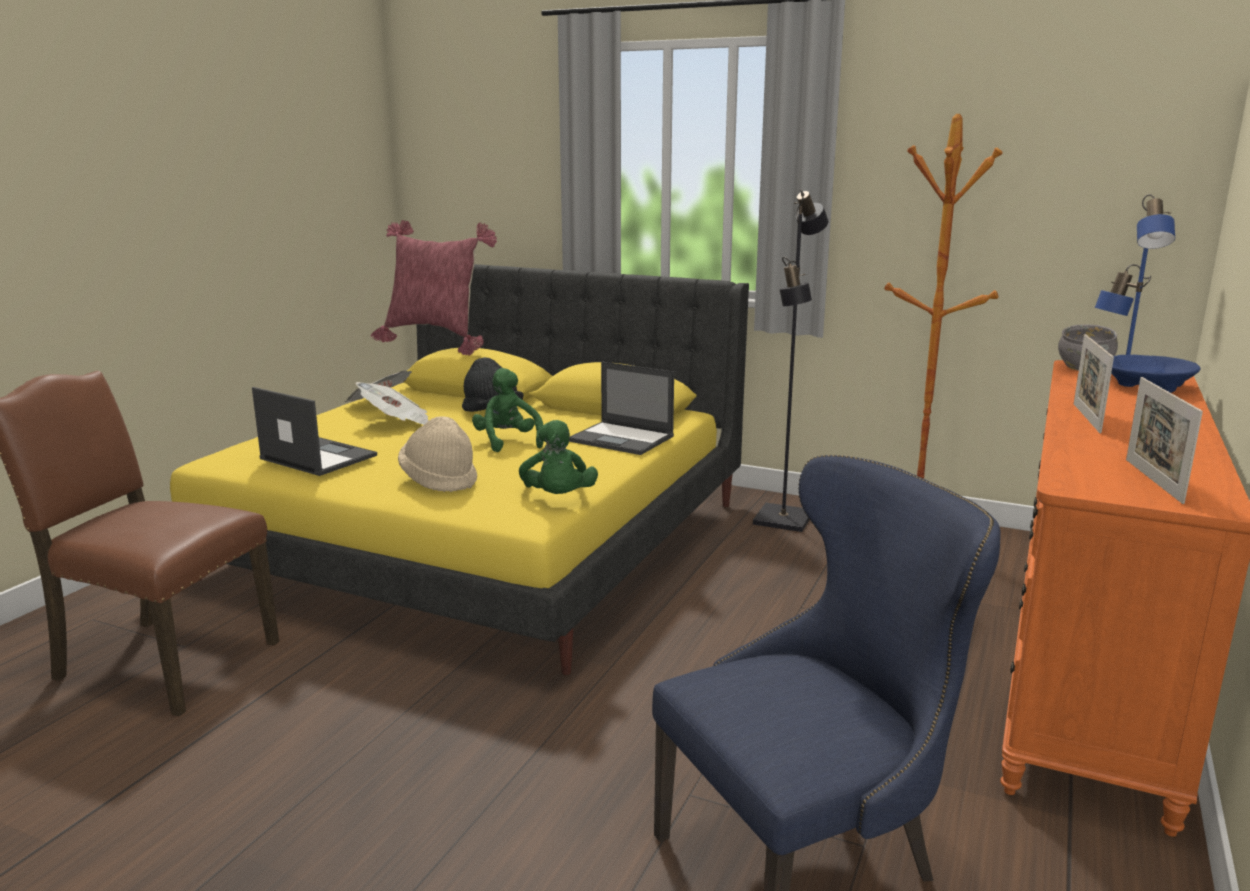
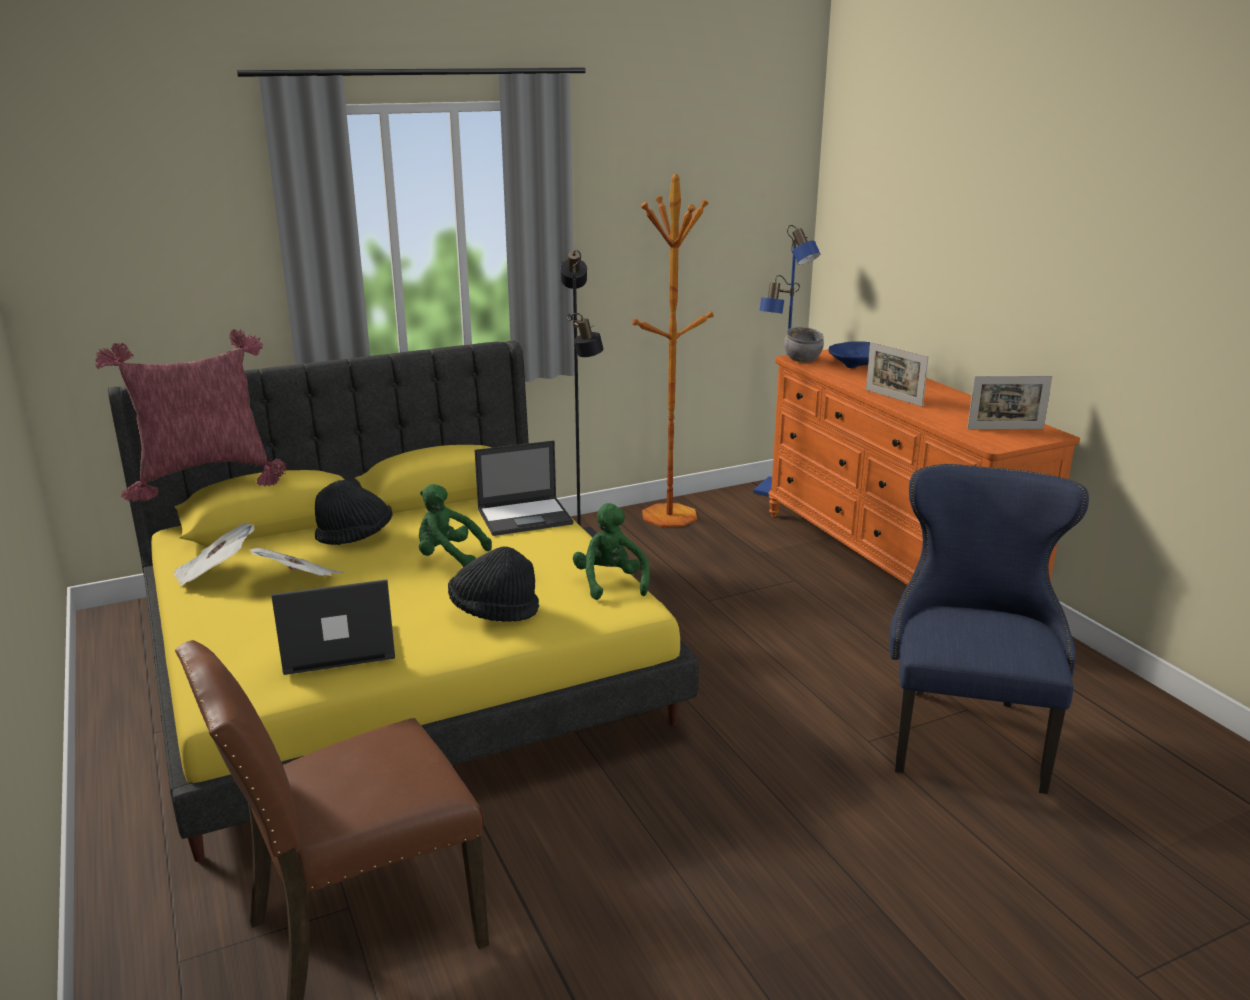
camera: 50 degrees left, 5 degrees up
beige hat [398,416,477,492] -> black hat [448,547,539,622]
green plush toy [519,420,598,494] -> green plush toy turned 135 degrees counterclockwise [573,503,650,600]
picture frame [1126,377,1203,504] -> picture frame turned 45 degrees counterclockwise [967,376,1053,429]

